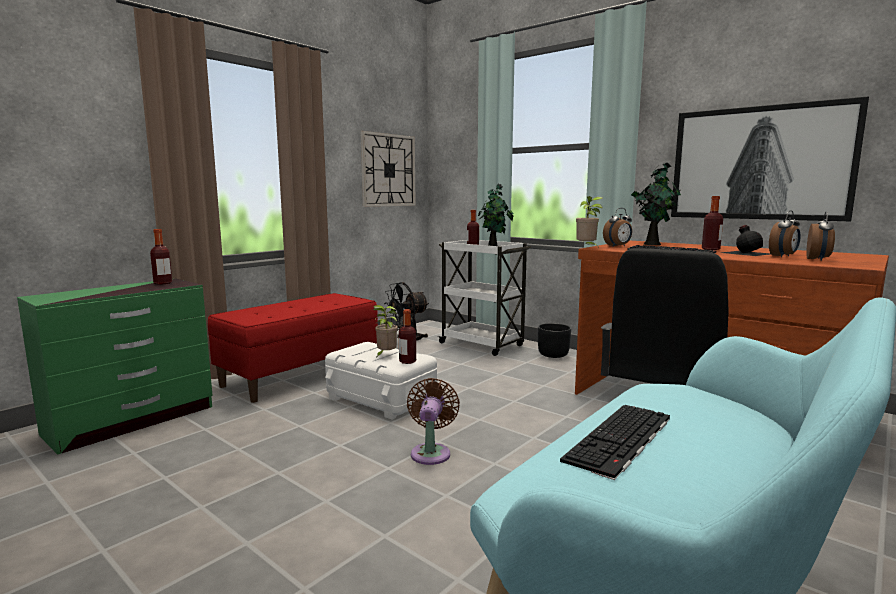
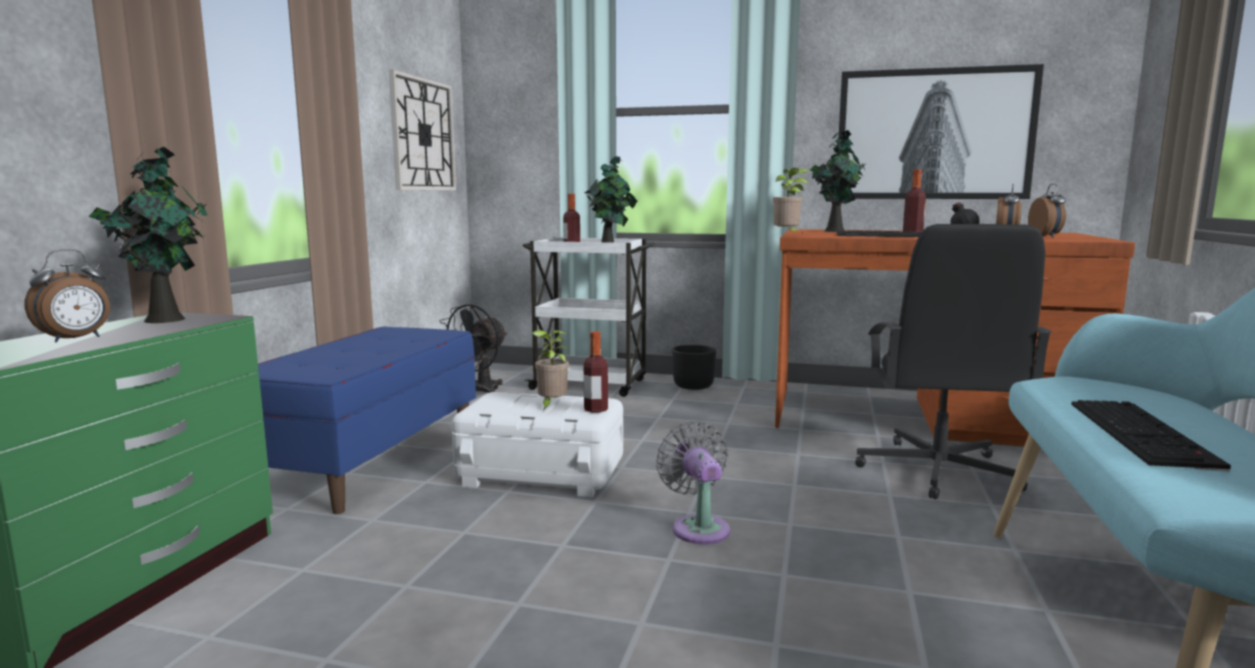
camera: 25 degrees left, 0 degrees up
bottle [150,229,172,285] -> potted plant [89,147,208,323]
red bench [208,293,378,403] -> blue bench [258,326,476,514]
brown fan [407,378,460,465] -> grey fan [656,421,730,544]
alarm clock [603,208,632,247] -> alarm clock moved to [25,249,110,343]

